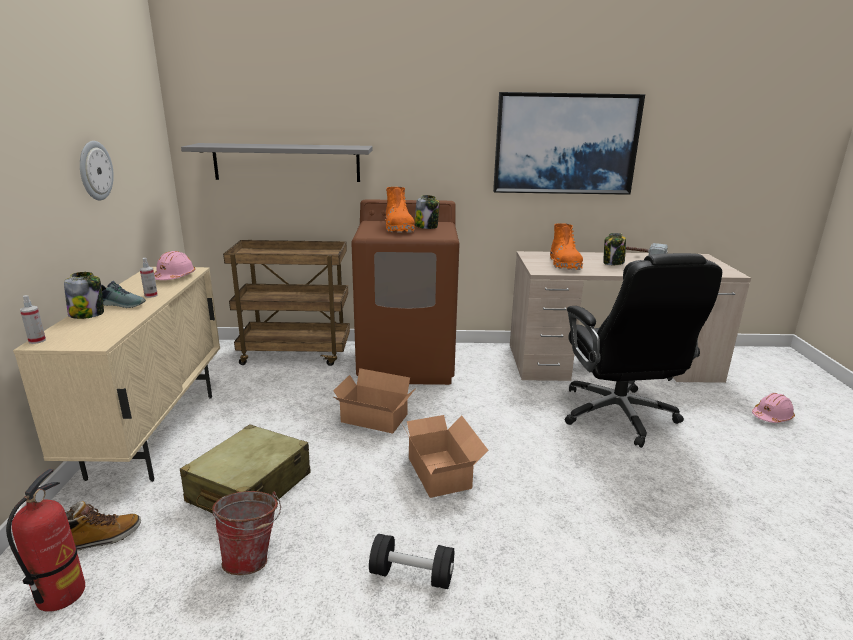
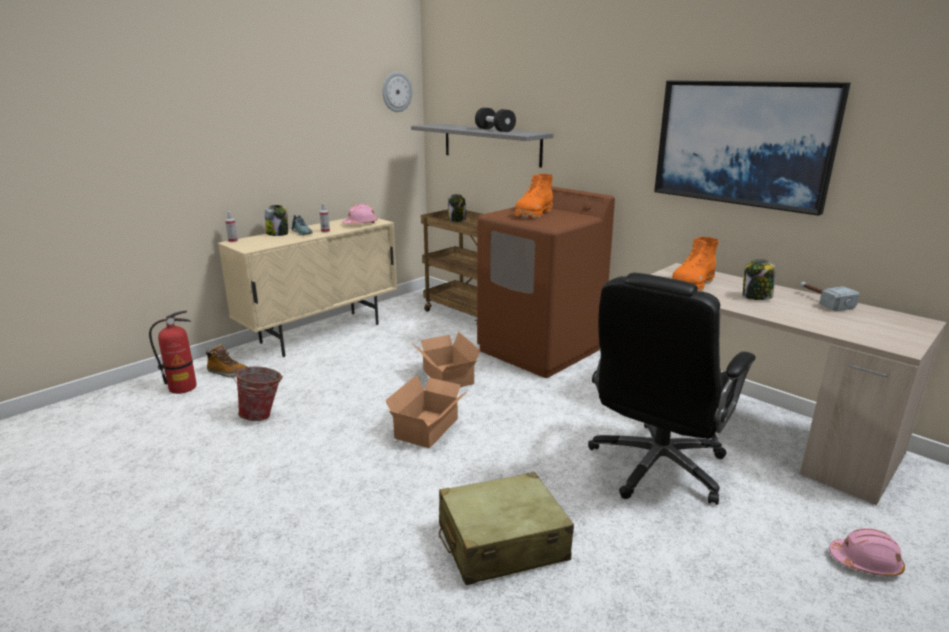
camera: 45 degrees right, 0 degrees up
wall clock [80,141,114,201] -> wall clock moved to [382,72,412,112]
beige suitcase [180,424,311,513] -> beige suitcase moved to [439,472,574,585]
black dumbbell [369,534,454,589] -> black dumbbell moved to [475,108,516,132]
jar [415,195,439,229] -> jar moved to [448,194,466,222]

